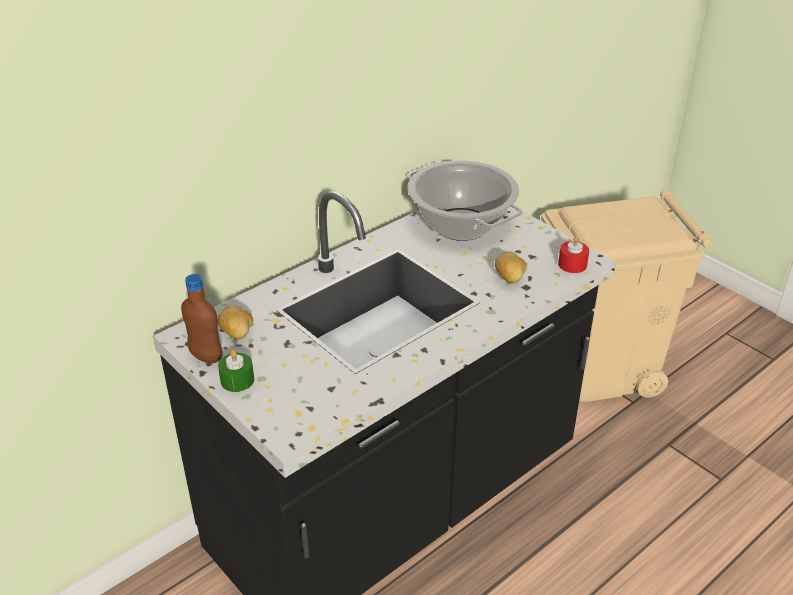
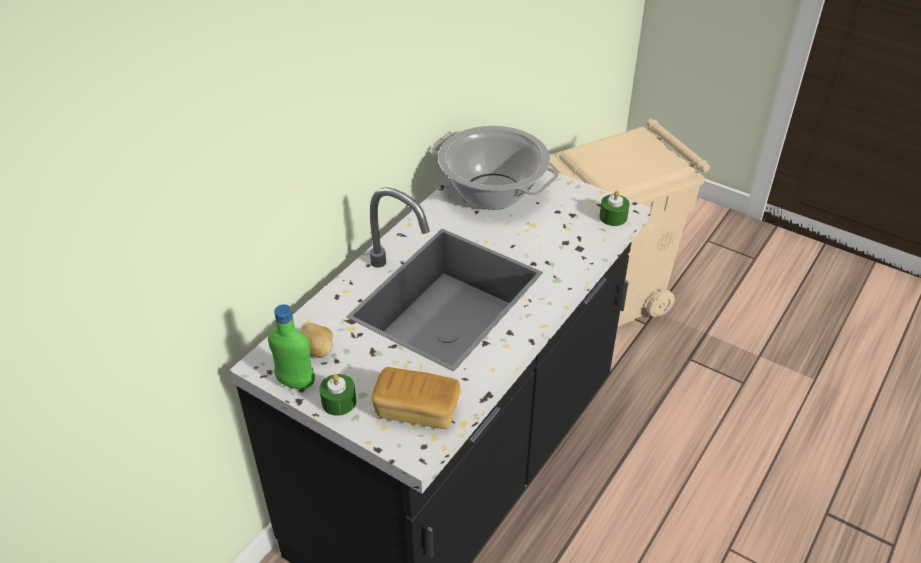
camera: 15 degrees left, 5 degrees up
brown bottle [181,274,223,363] -> green bottle [268,304,315,389]
potato [495,251,527,283] -> none
red candle [558,236,589,273] -> green candle [599,190,630,226]
none -> bread [371,367,460,429]

